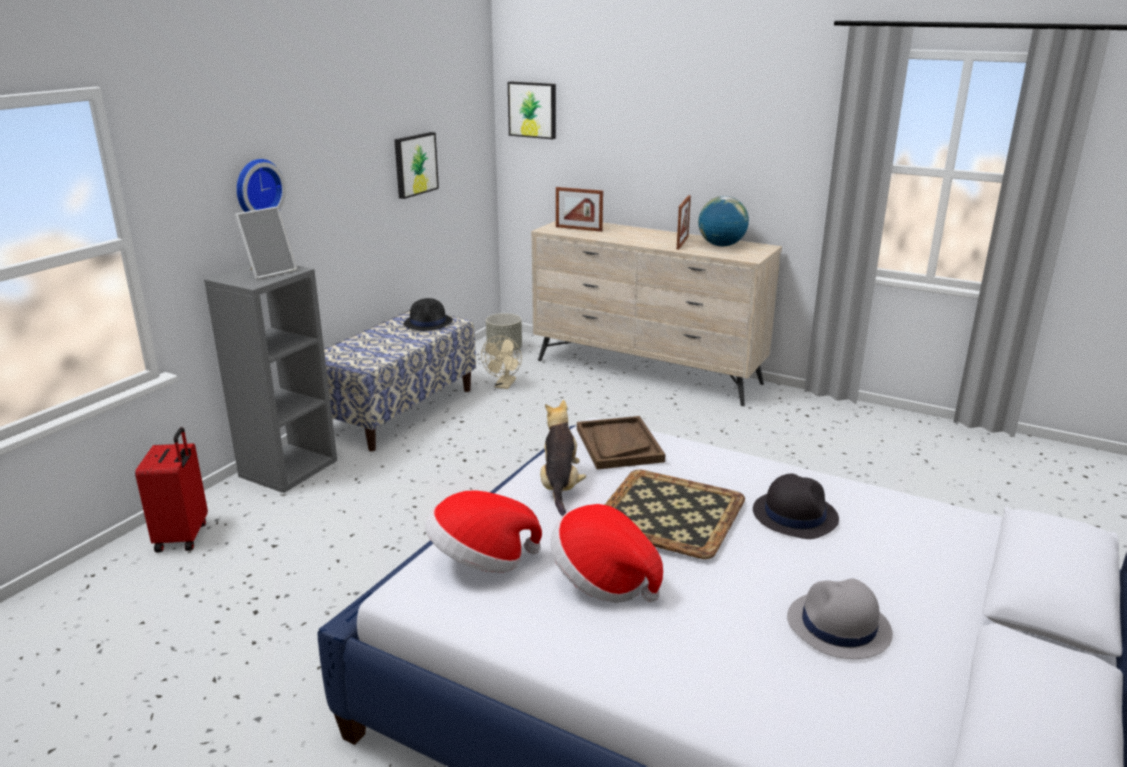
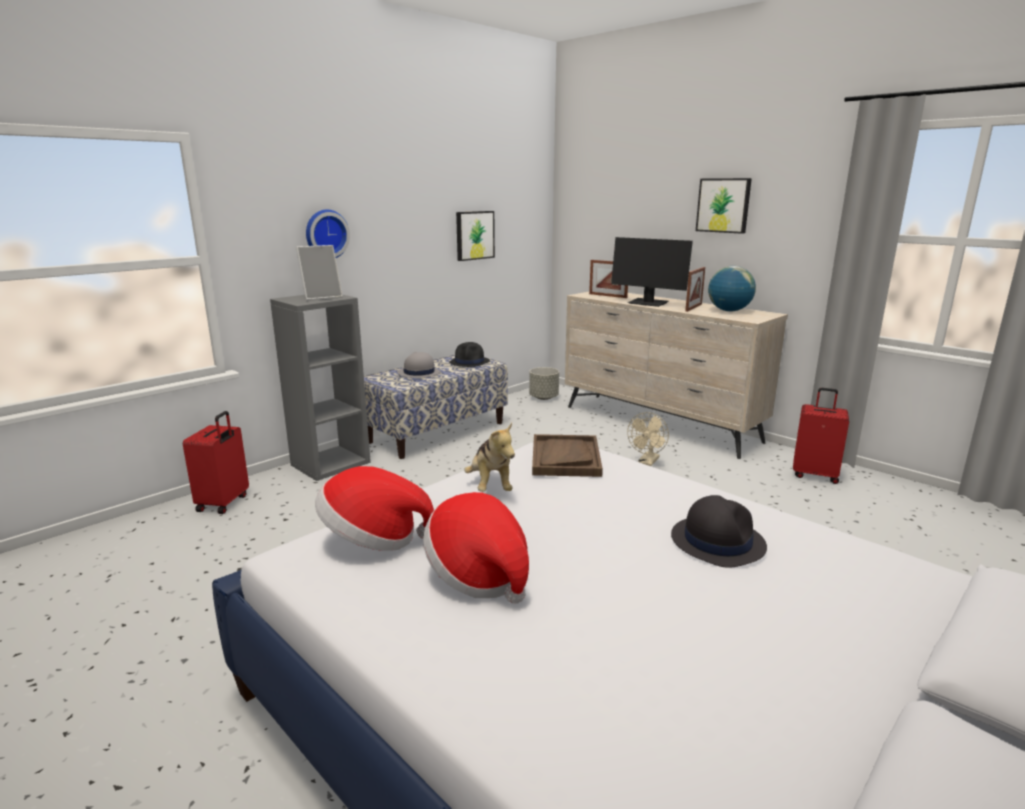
camera: 15 degrees right, 5 degrees down
beige fan [481,336,522,389] -> beige fan moved to [627,412,669,466]
picture [508,81,556,139] -> picture moved to [696,178,752,234]
plush toy [540,400,586,516] -> plush toy turned 150 degrees clockwise [464,423,515,492]
tray [605,470,745,559] -> none
grey hat [787,578,893,659] -> grey hat moved to [397,352,441,378]
none -> monitor [611,237,693,307]
none -> red suitcase [793,388,849,484]

